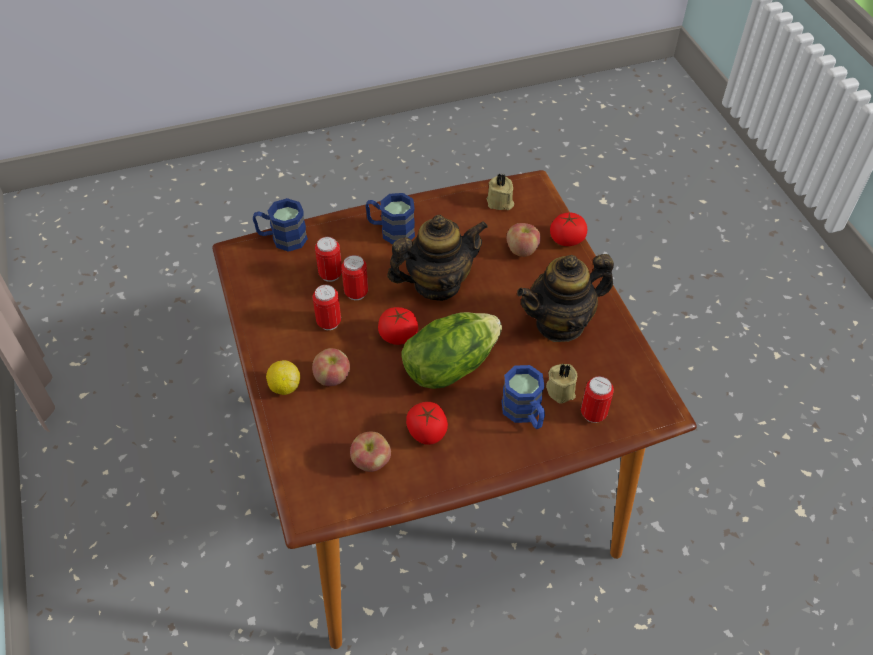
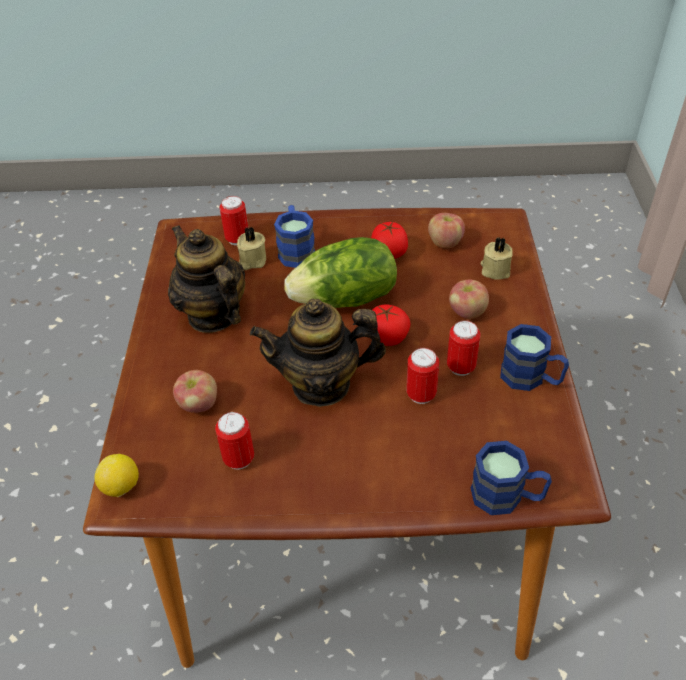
camera: 160 degrees left, 5 degrees down
lemon [266,360,300,395] -> lemon moved to [94,454,139,497]
can [315,237,342,282] -> can moved to [215,412,254,470]
blue mug [365,193,415,245] -> blue mug moved to [500,324,569,391]
beige candle [487,174,514,210] -> beige candle moved to [481,237,513,280]
teapot [517,254,614,342] -> teapot turned 120 degrees counterclockwise [168,225,245,333]
tomato [550,212,587,246] -> none

